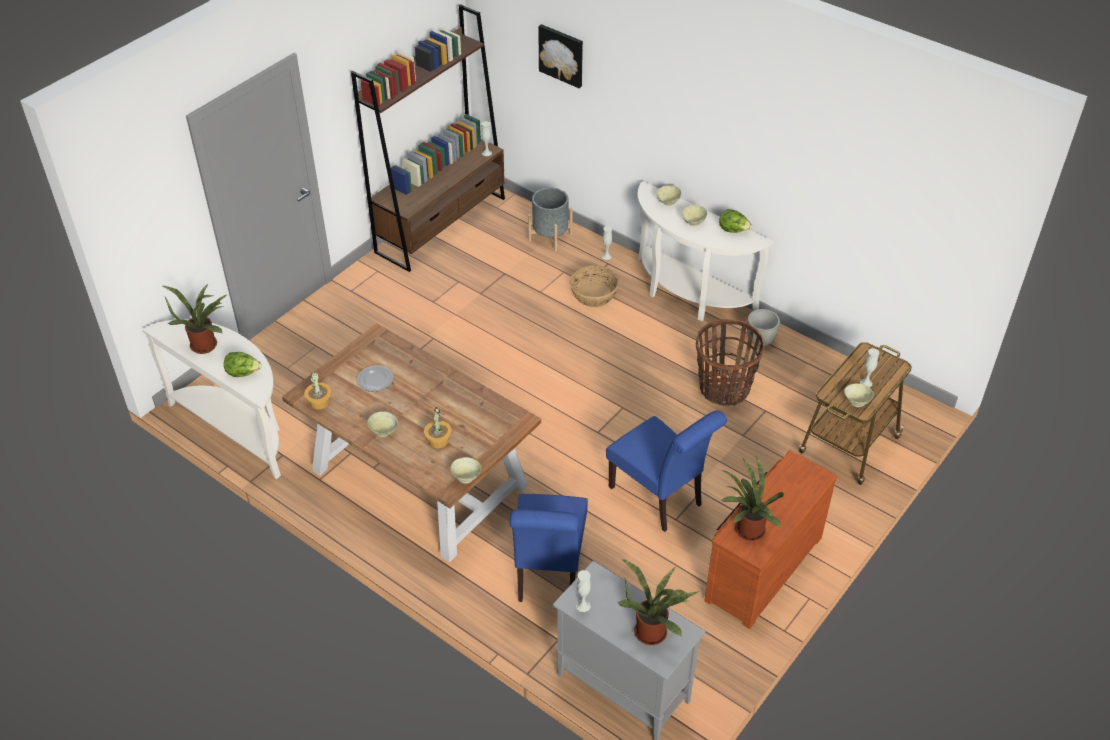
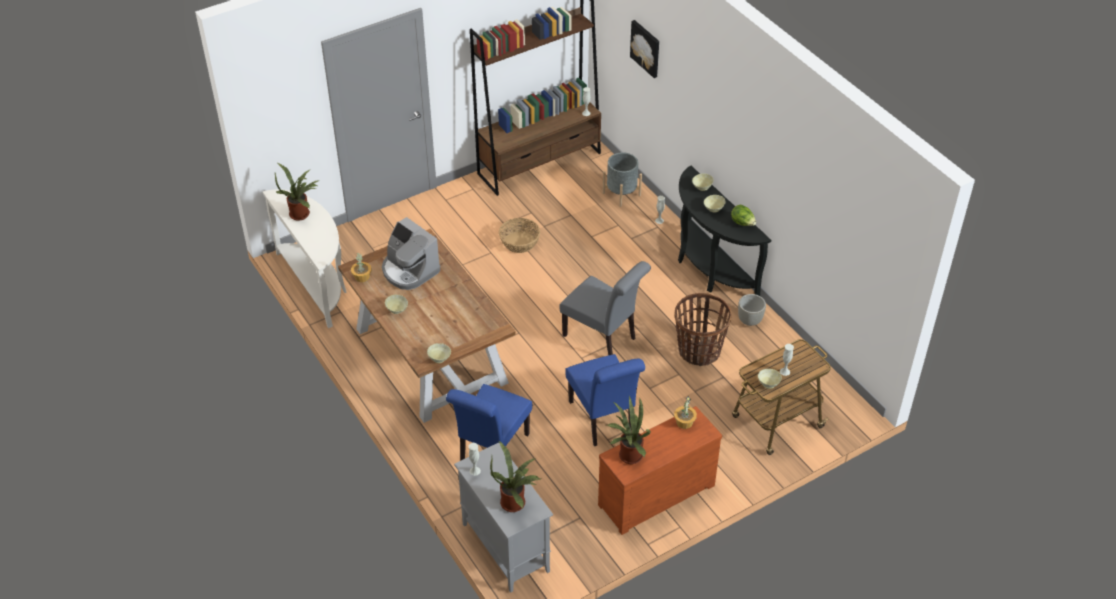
camera: 20 degrees right, 0 degrees up
lettuce [224,352,262,377] -> none
plate [357,366,393,392] -> coffee machine [382,217,440,290]
potted plant [424,407,452,448] -> potted plant moved to [674,396,697,429]
basket [570,266,619,307] -> basket moved to [499,218,540,253]
white console table [637,181,774,321] -> black console table [678,166,771,296]
none -> grey chair [559,261,651,355]

